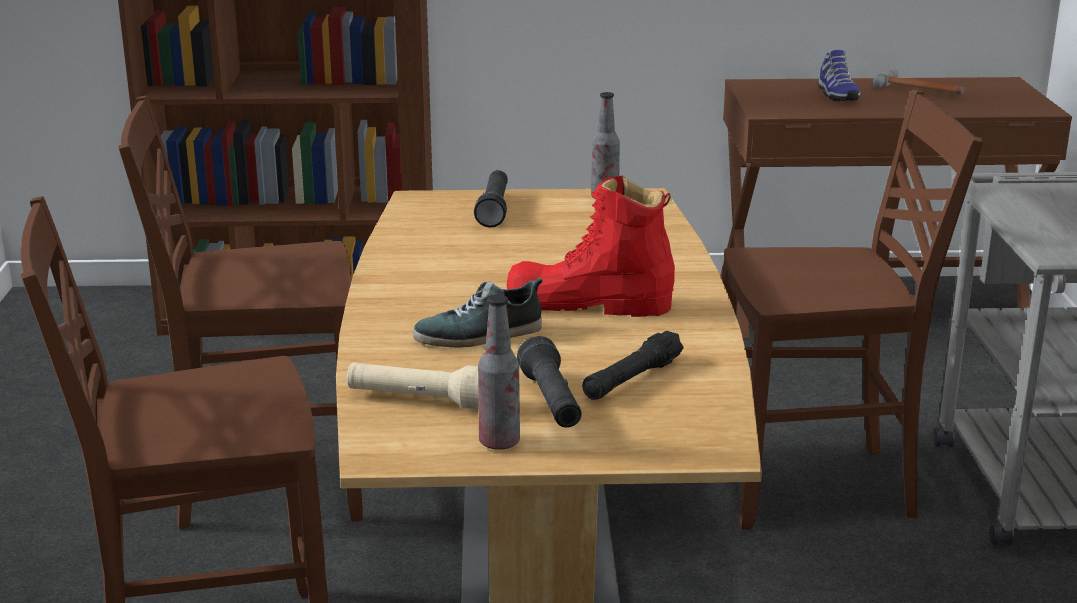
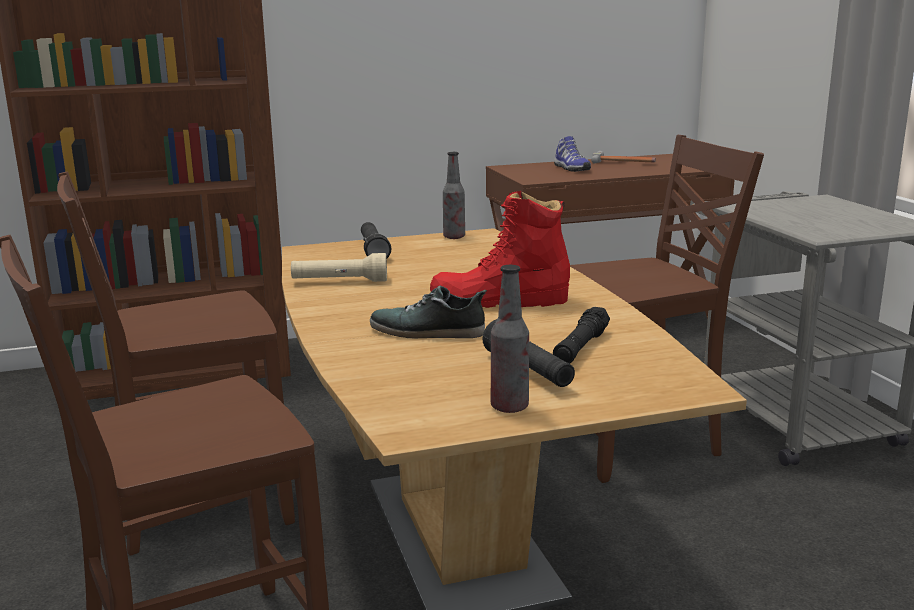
camera: 15 degrees left, 5 degrees down
beige flashlight [347,362,479,410] -> beige flashlight moved to [291,253,387,282]
shoe [413,277,543,347] -> shoe turned 45 degrees clockwise [370,286,487,338]

